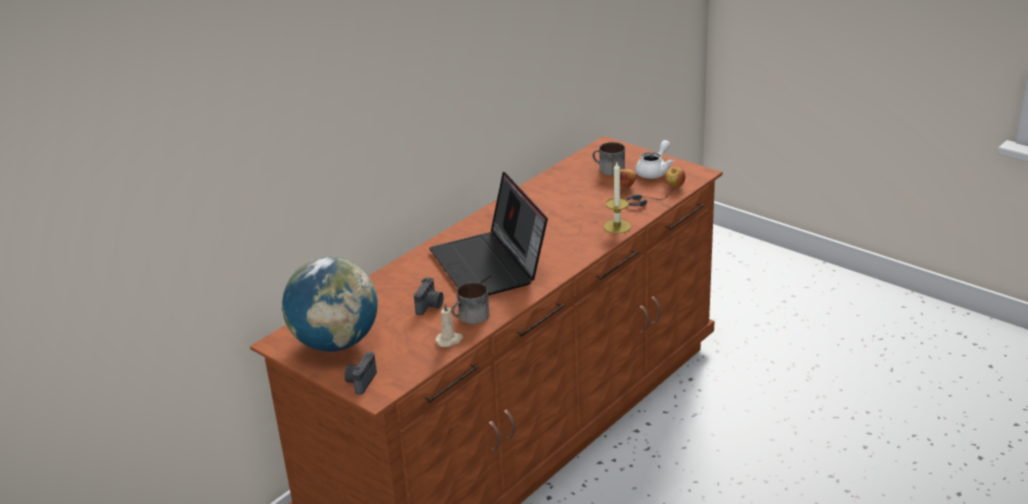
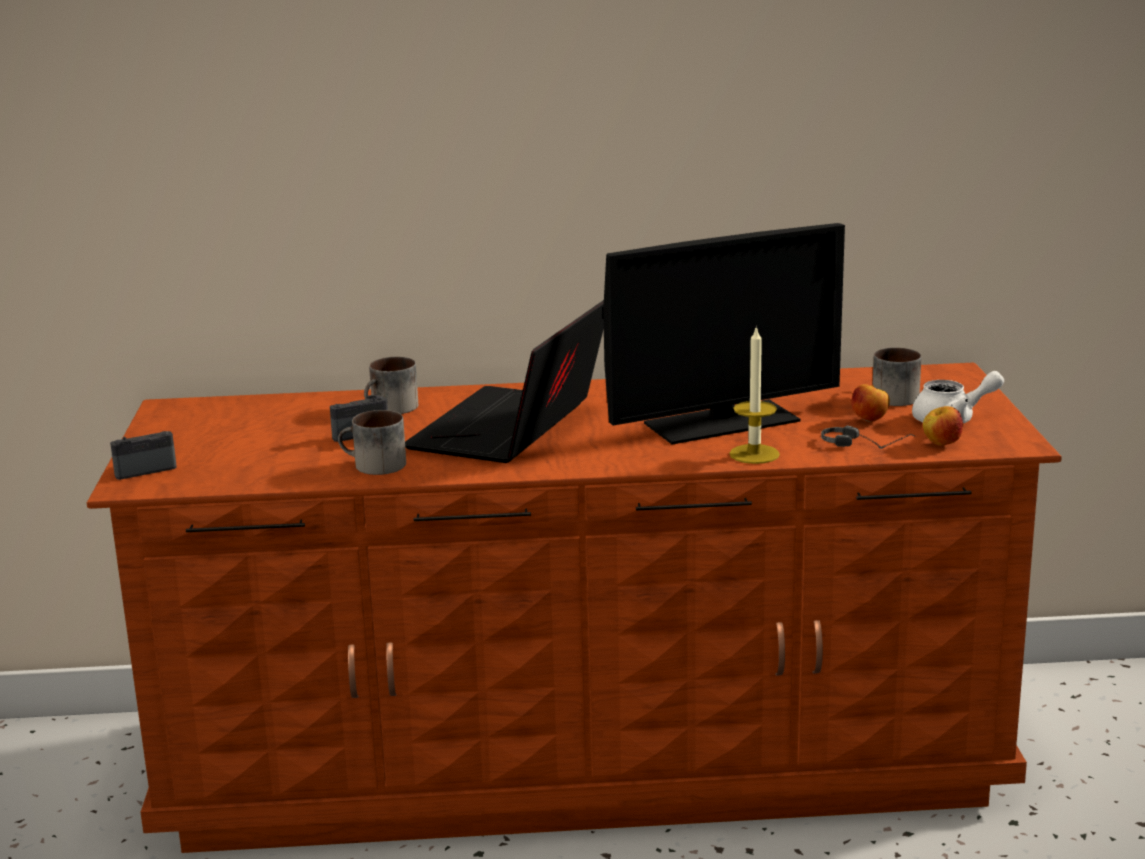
camera: 45 degrees right, 10 degrees down
globe [282,257,378,352] -> none
beige candle [435,302,463,347] -> none
none -> mug [364,357,418,414]
none -> monitor [603,223,845,444]

